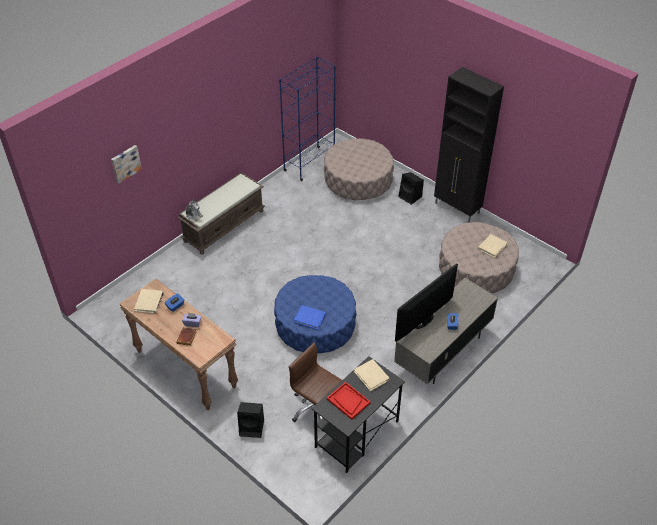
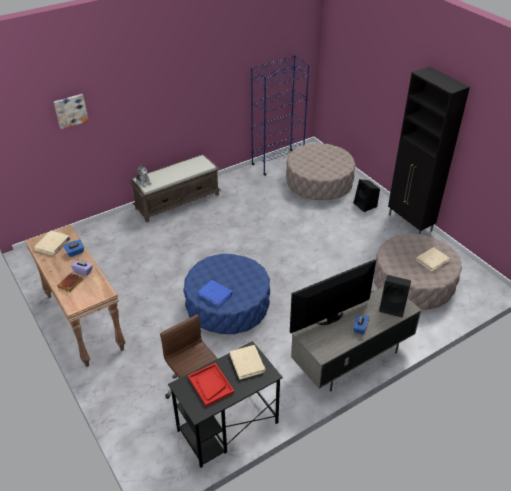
camera: 15 degrees right, 5 degrees down
black speaker [237,402,264,438] -> black speaker moved to [379,275,411,317]

